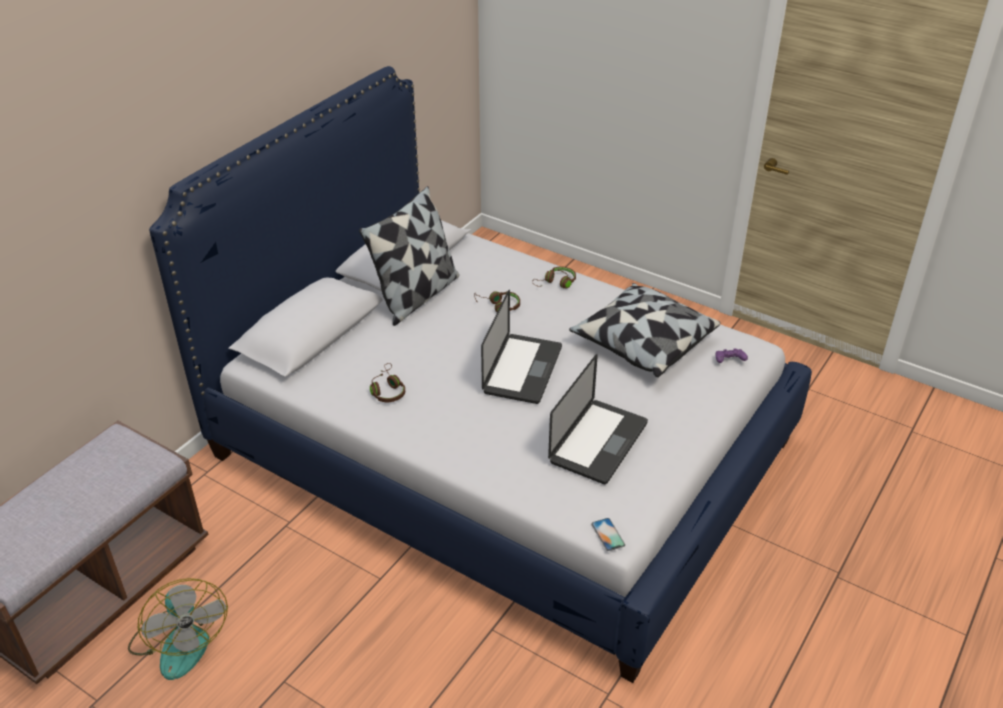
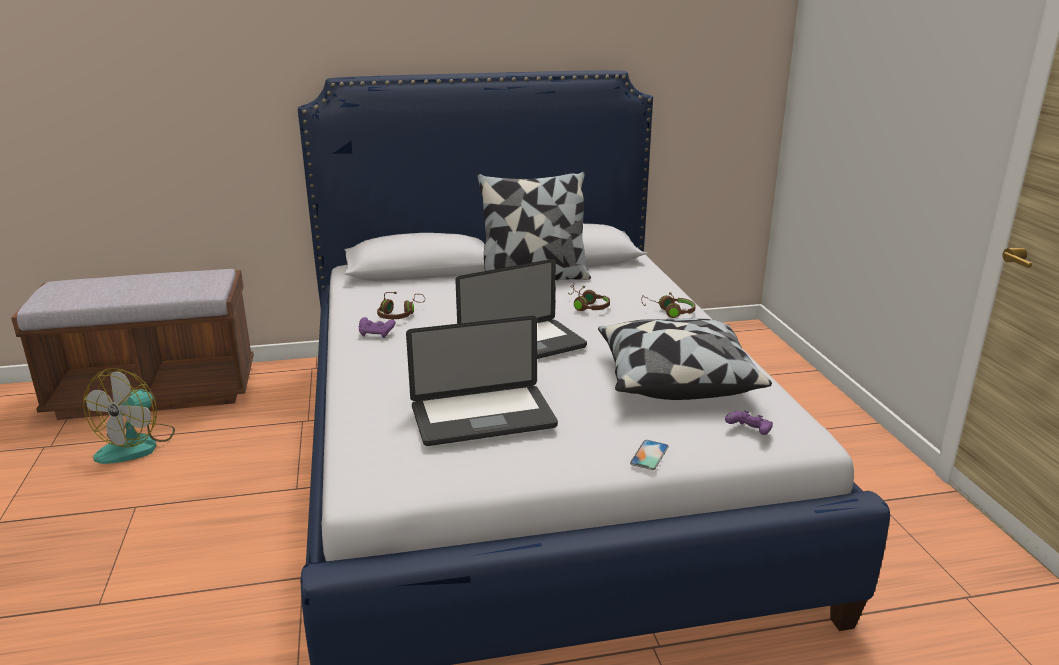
camera: 45 degrees right, 15 degrees down
phone [591,518,625,551] -> phone moved to [630,440,669,470]
none -> purple game controller [359,317,396,338]

